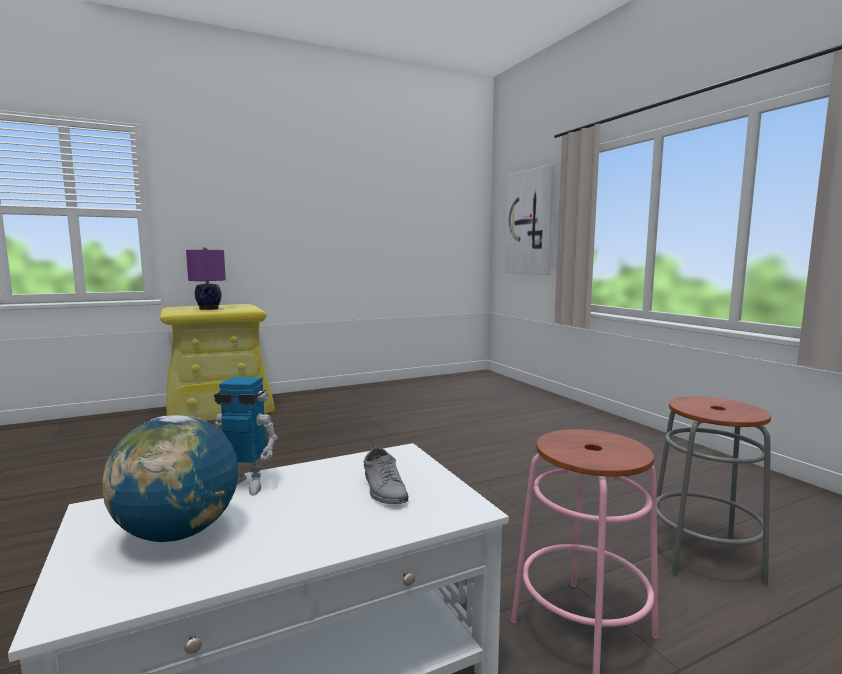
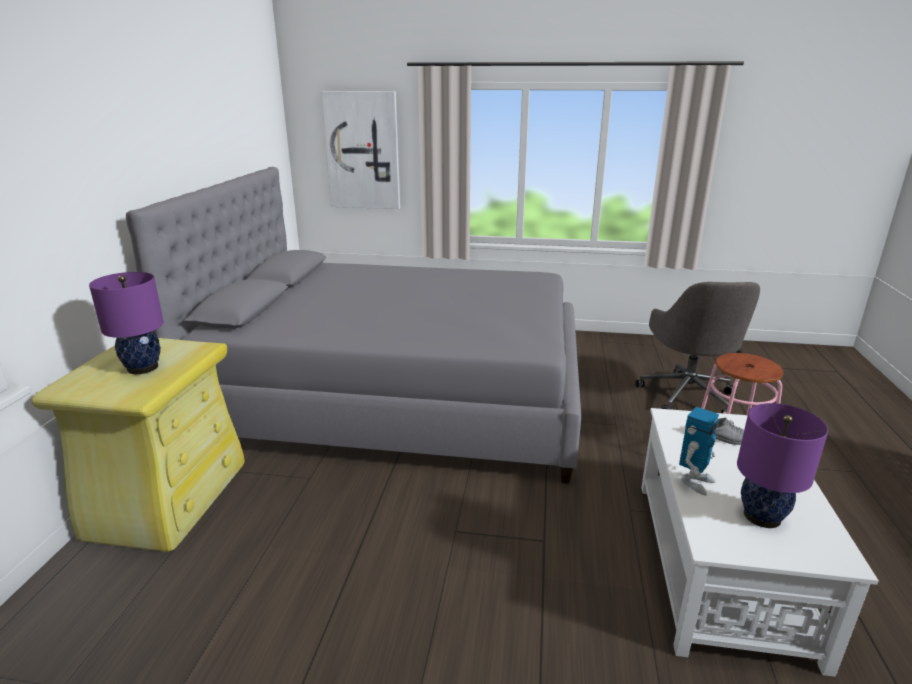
camera: 55 degrees left, 15 degrees up
globe [102,415,238,542] -> purple table lamp [737,403,828,528]
grey stool [657,396,771,586] -> grey office chair [635,282,760,414]
none -> grey bed [126,167,581,483]

